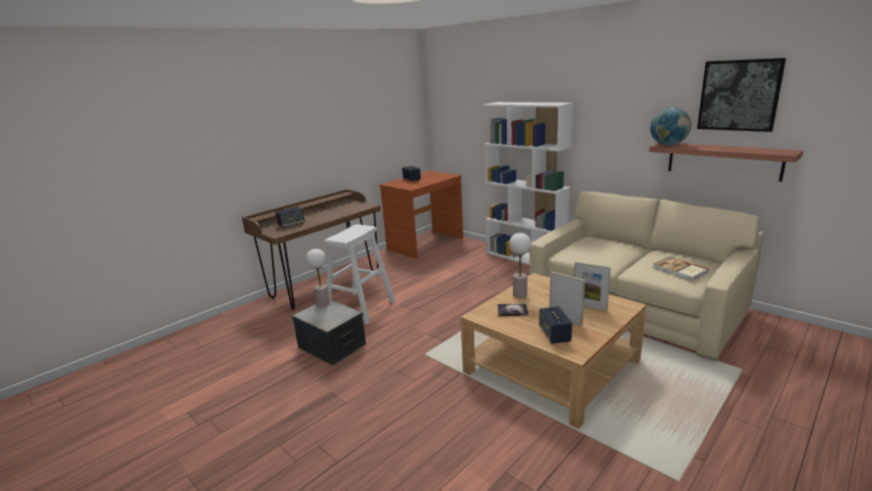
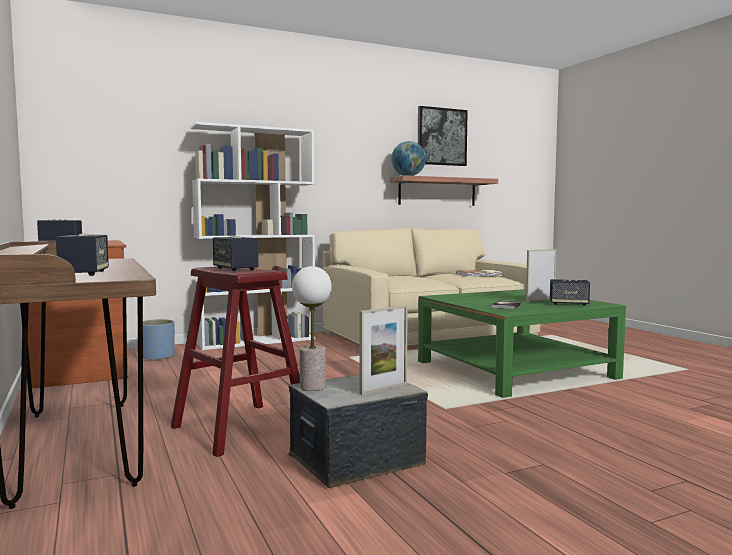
camera: 70 degrees left, 15 degrees down
white stool [324,224,396,324] -> red stool [171,266,300,457]
beige coffee table [460,273,646,429] -> green coffee table [418,289,626,398]
table lamp [509,233,531,298] -> none
picture frame [574,262,611,311] -> picture frame moved to [359,305,408,395]
none -> blue planter [143,319,175,361]
none -> speaker [213,236,259,271]

